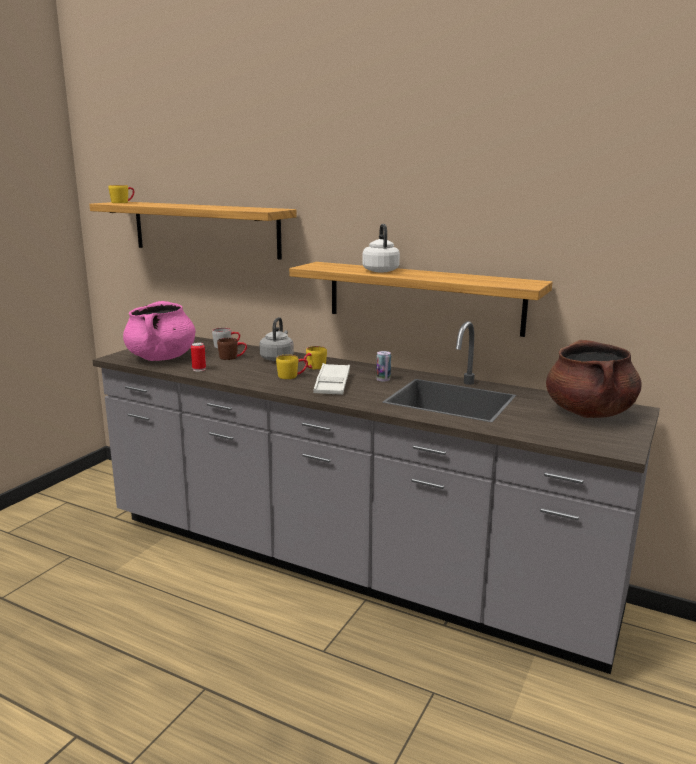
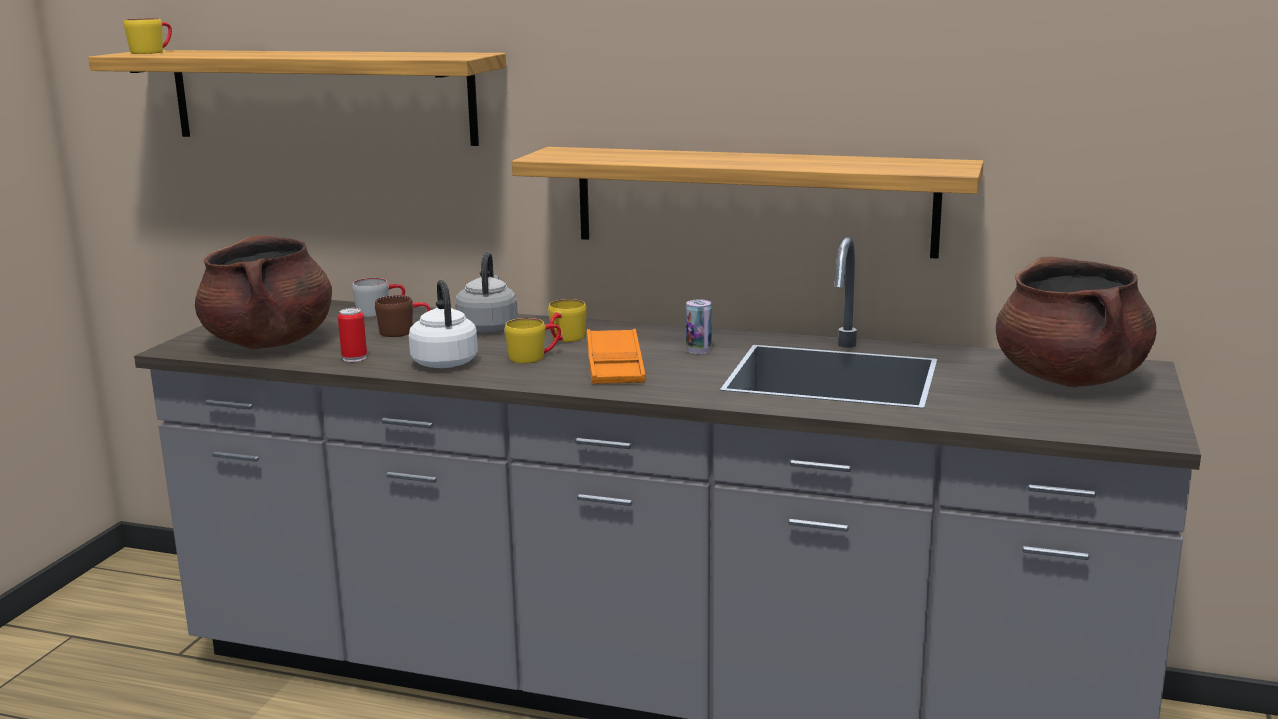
camera: 10 degrees left, 0 degrees up
pink cooking pot [123,301,195,361] -> brown cooking pot [195,235,332,349]
white tray [313,363,350,395] -> orange tray [587,329,646,384]
white kettle [362,224,400,272] -> white kettle moved to [409,280,478,368]

